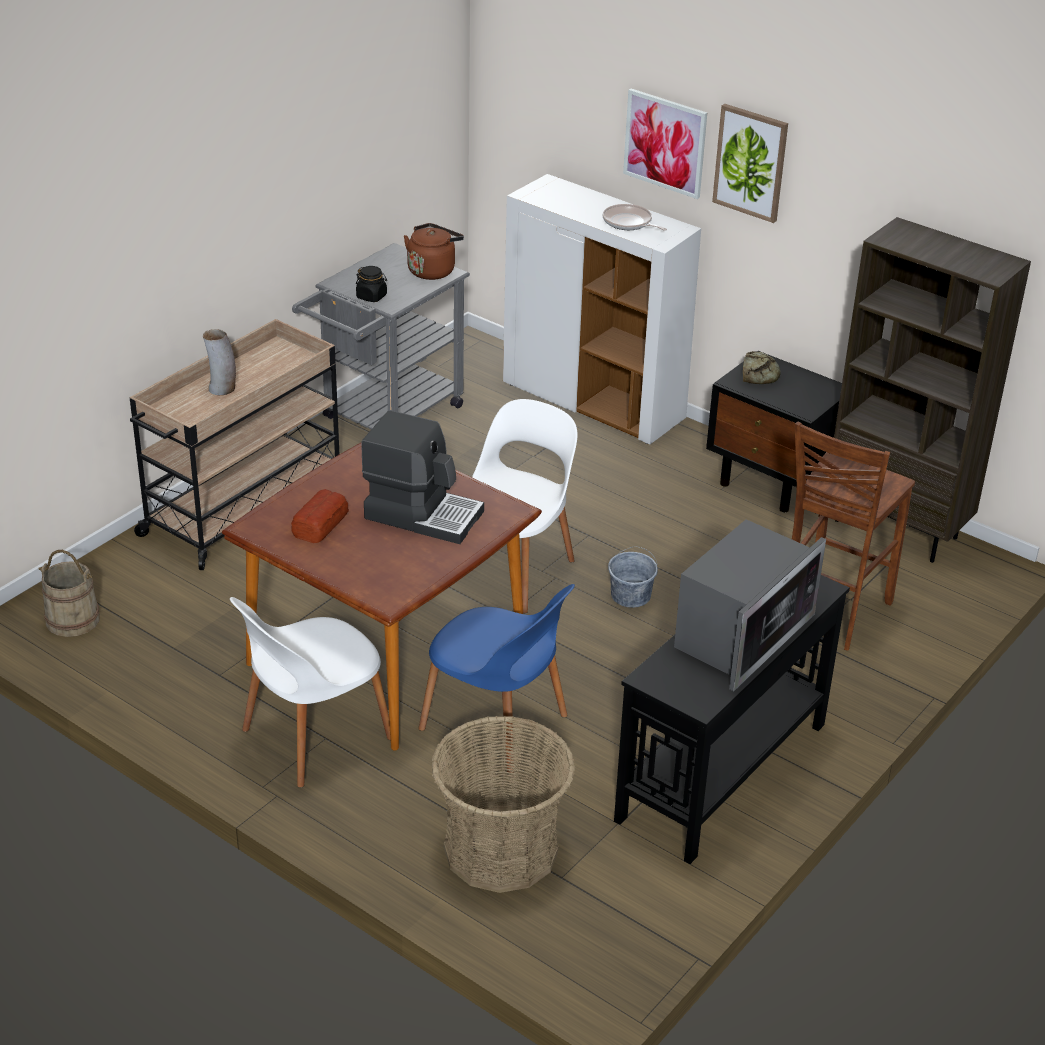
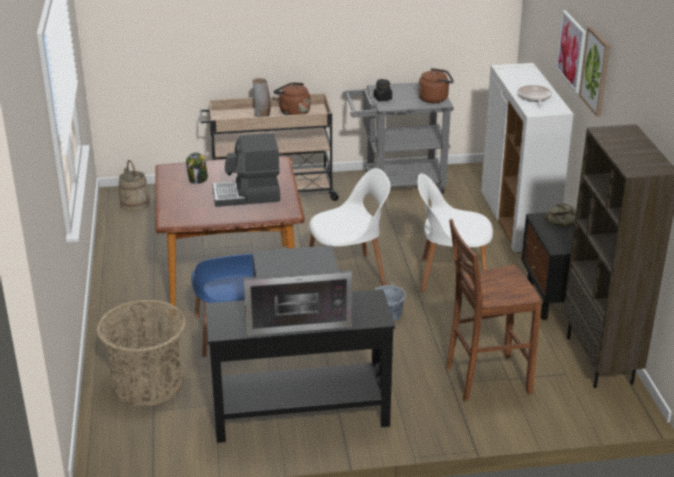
camera: 45 degrees right, 5 degrees down
white chair [230,597,390,788] -> white chair moved to [418,173,493,292]
bread [291,489,349,543] -> jar [186,152,208,184]
coffee machine [361,410,484,544] -> coffee machine turned 105 degrees clockwise [212,133,280,207]
none -> brown kettle [274,82,310,115]

